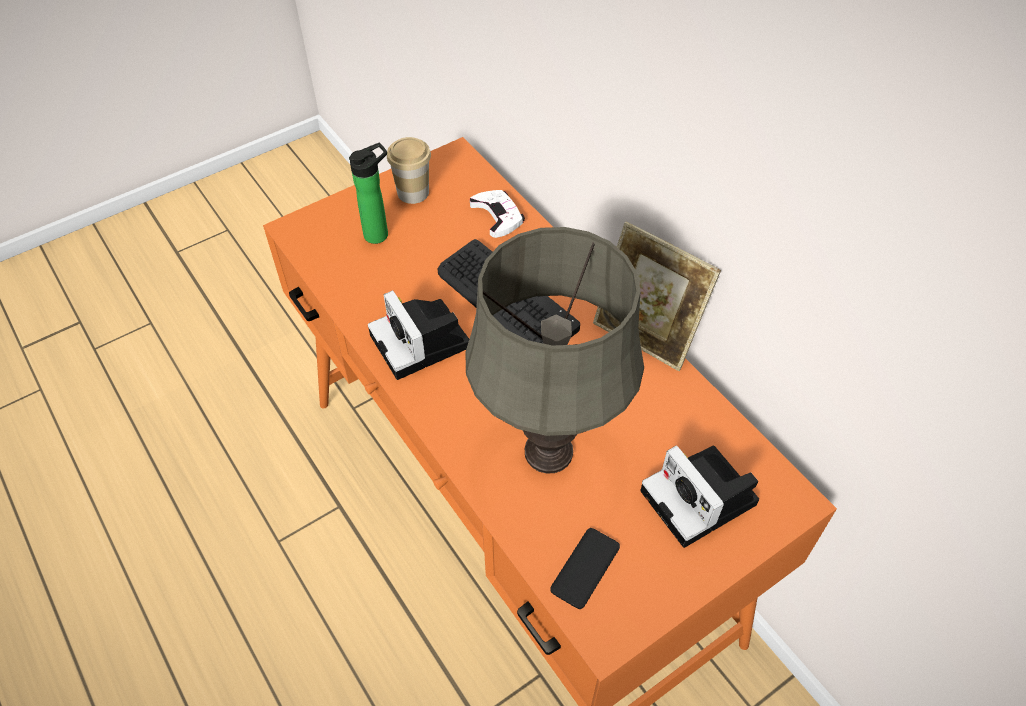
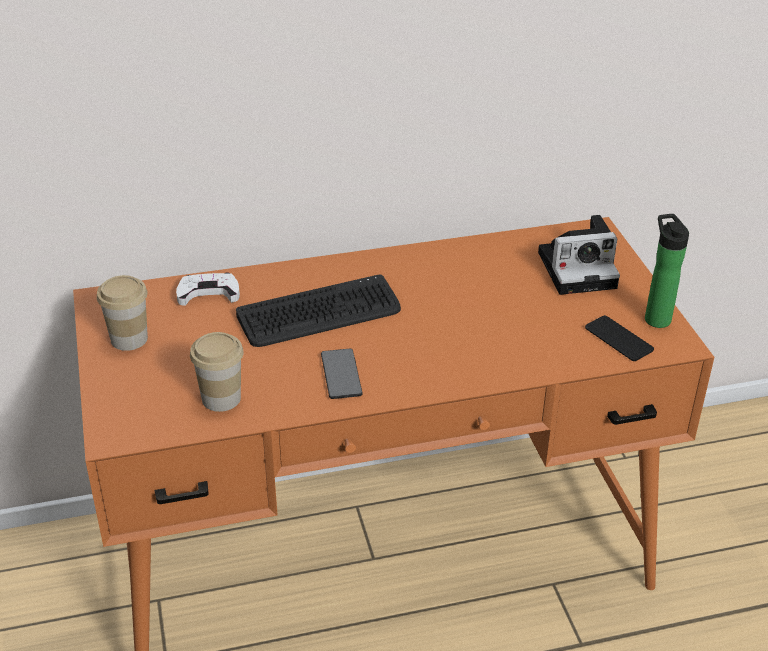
camera: 70 degrees left, 15 degrees down
bottle [349,143,388,244] -> bottle moved to [645,214,689,328]
camera [368,290,469,380] -> phone [321,349,363,399]
grey table lamp [465,227,644,474] -> none
picture frame [593,222,721,371] -> none
none -> cup [190,332,244,412]

